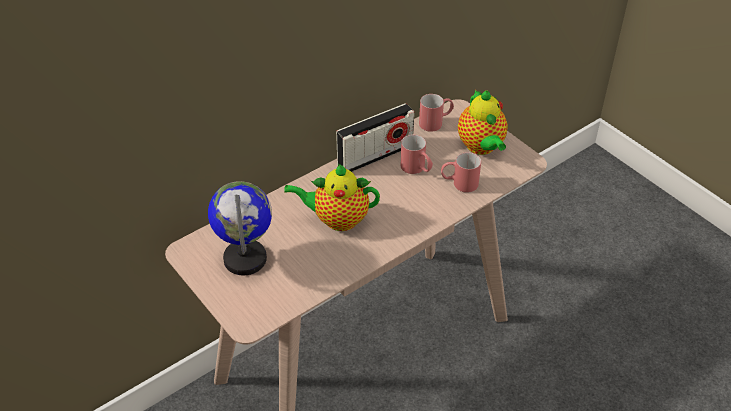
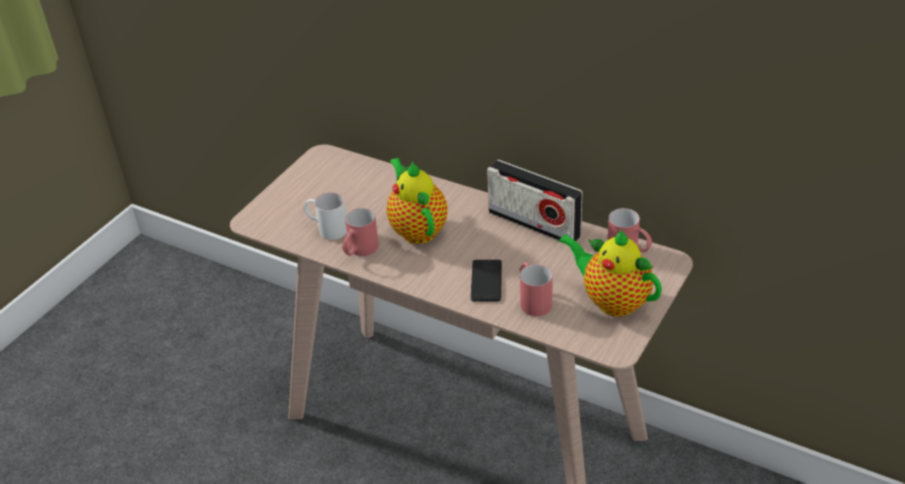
camera: 70 degrees right, 5 degrees down
globe [208,181,272,275] -> none
red mug [401,135,433,174] -> red mug moved to [342,208,379,256]
teapot [458,90,508,155] -> teapot turned 75 degrees clockwise [558,229,662,317]
none -> white mug [304,192,347,240]
none -> phone [471,260,502,302]

